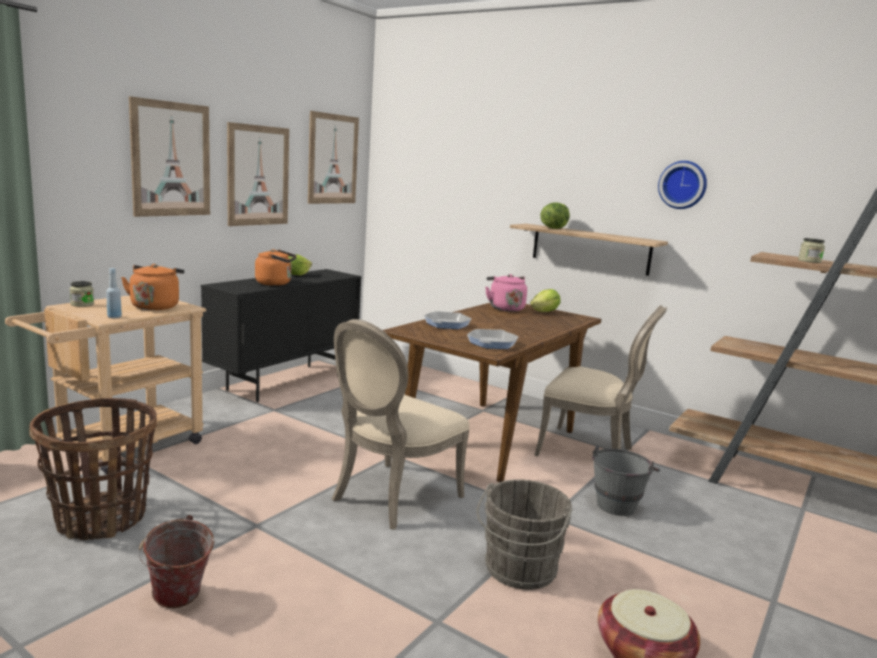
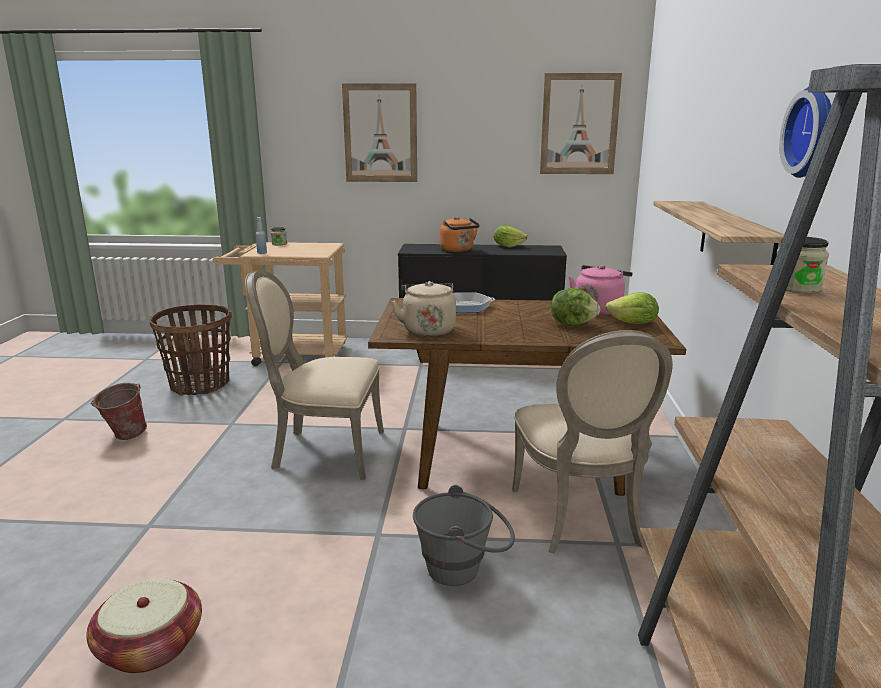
camera: 60 degrees right, 5 degrees up
orange kettle [121,264,184,310] -> none
picture [227,122,289,226] -> none
frying pan [467,329,519,349] -> beige kettle [391,281,456,336]
grey bucket [476,479,572,590] -> none
lettuce [540,202,570,229] -> lettuce moved to [551,288,600,326]

